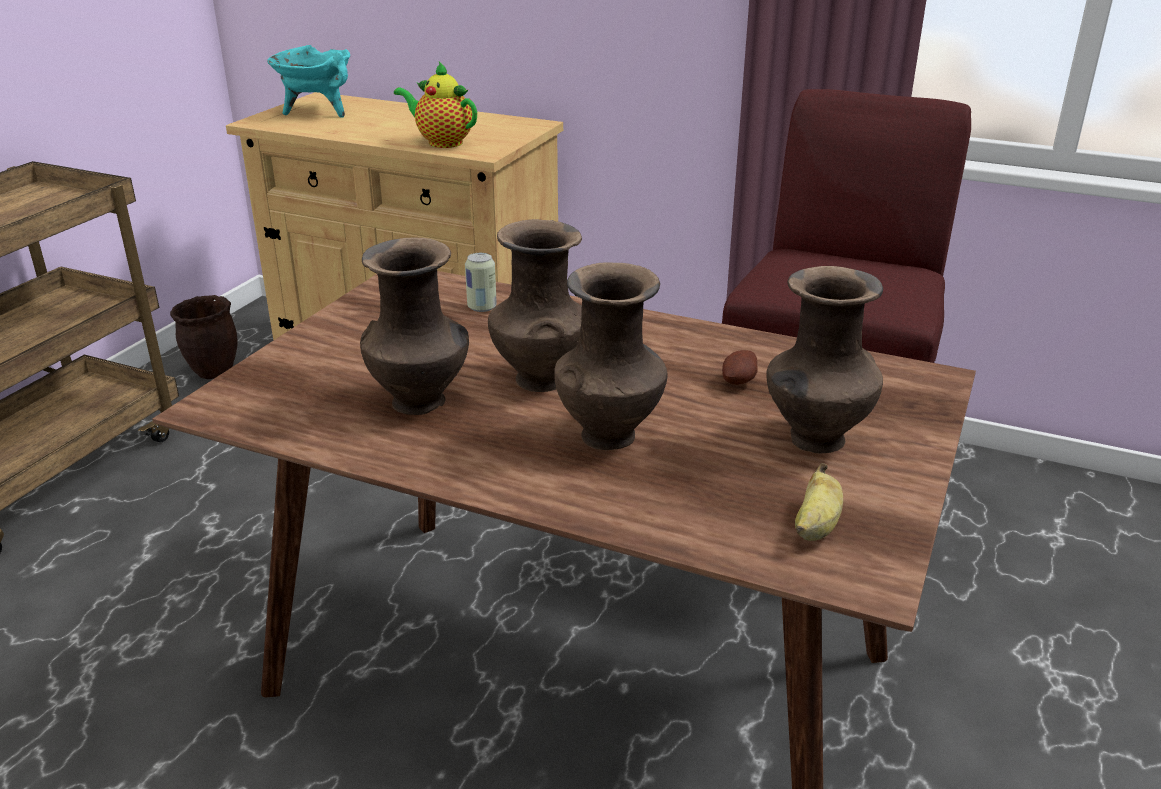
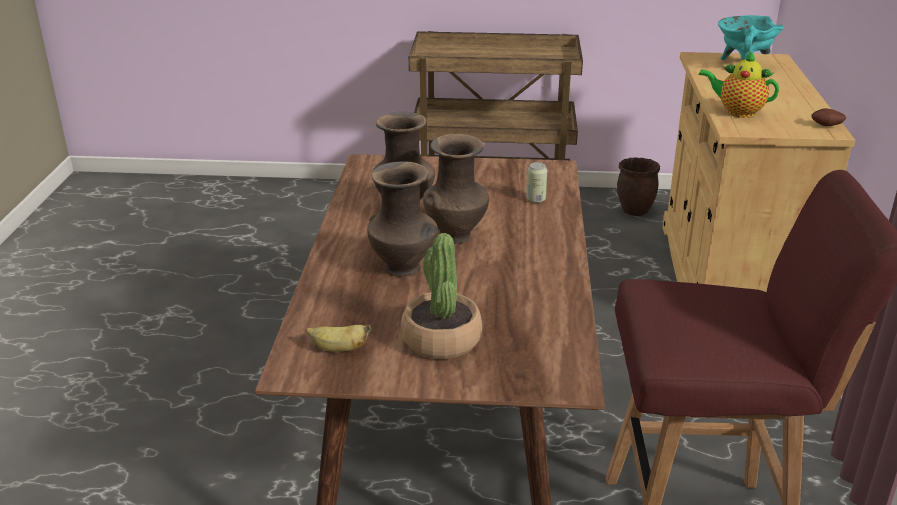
camera: 70 degrees right, 0 degrees up
teapot [394,61,477,148] -> teapot turned 75 degrees counterclockwise [698,51,779,118]
potato [722,350,758,385] -> potato moved to [812,108,846,126]
brown vase [766,266,883,453] -> potted plant [401,233,482,359]

